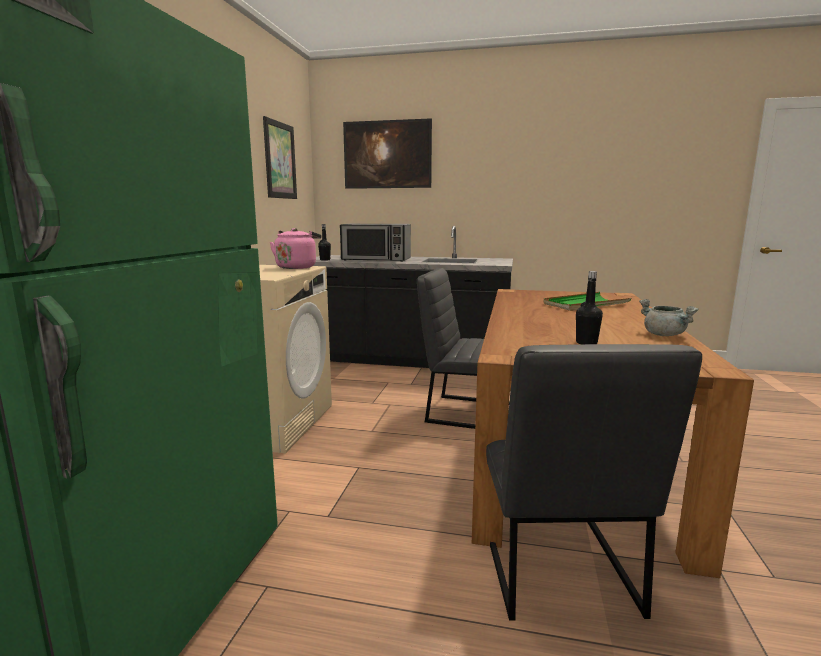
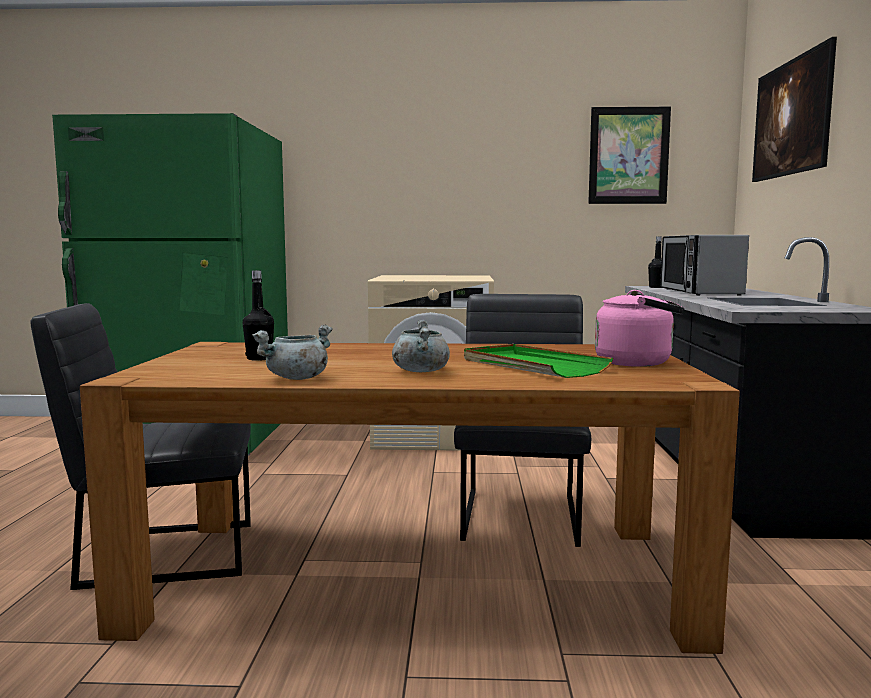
camera: 80 degrees right, 5 degrees down
pink kettle [270,228,321,269] -> pink kettle moved to [595,290,684,367]
none -> grey cooking pot [392,320,450,372]

